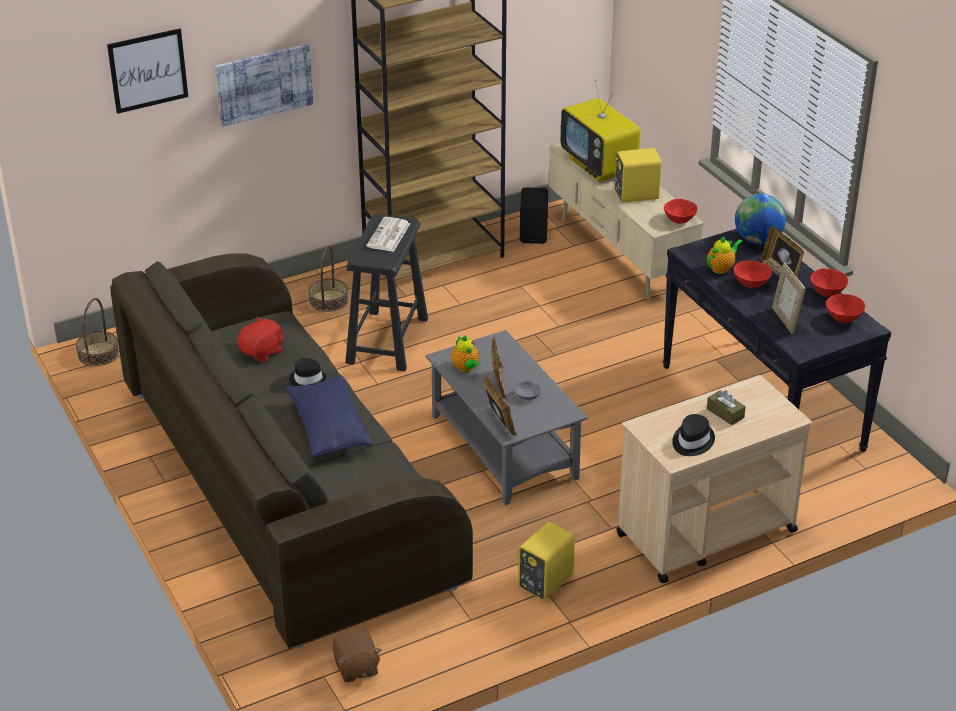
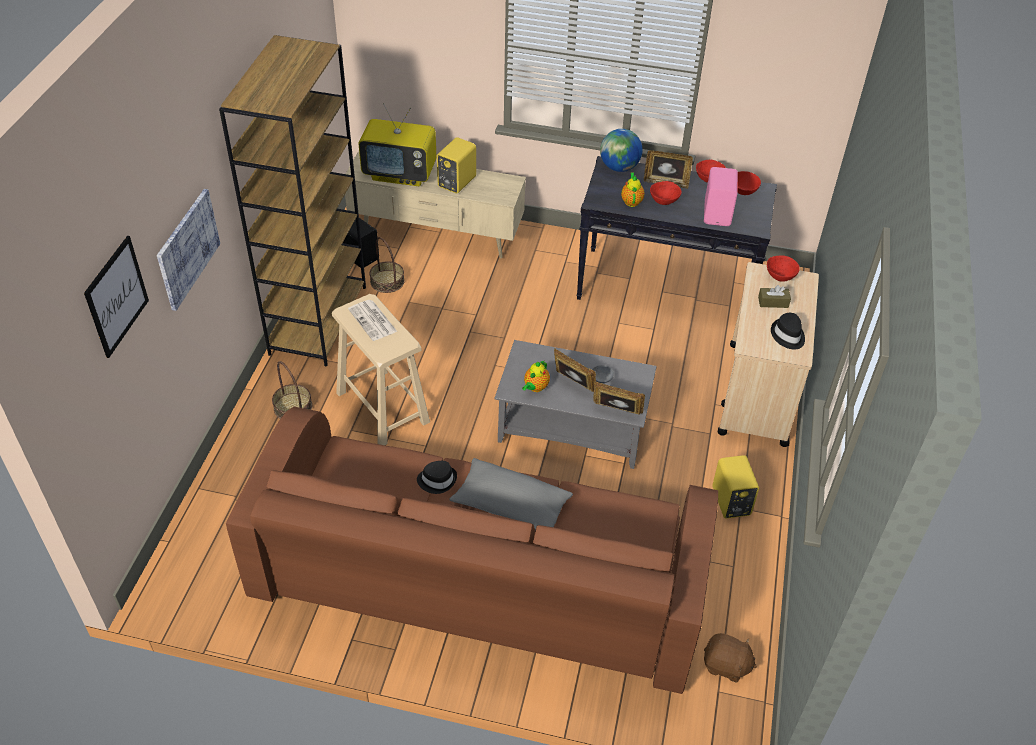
camera: 50 degrees left, 10 degrees up
basket [76,298,119,366] -> basket moved to [369,237,405,293]
grey sofa [110,253,473,648] -> brown sofa [226,407,718,694]
red plush toy [237,317,284,363] -> none
blue pillow [286,376,373,457] -> grey pillow [449,458,573,530]
black stool [345,214,428,372] -> beige stool [332,294,430,445]
teapot [451,336,479,372] -> teapot turned 105 degrees clockwise [522,360,550,392]
red bowl [664,199,698,224] -> red bowl moved to [767,255,800,282]
picture frame [772,262,806,334] -> pink speaker [704,167,738,226]

